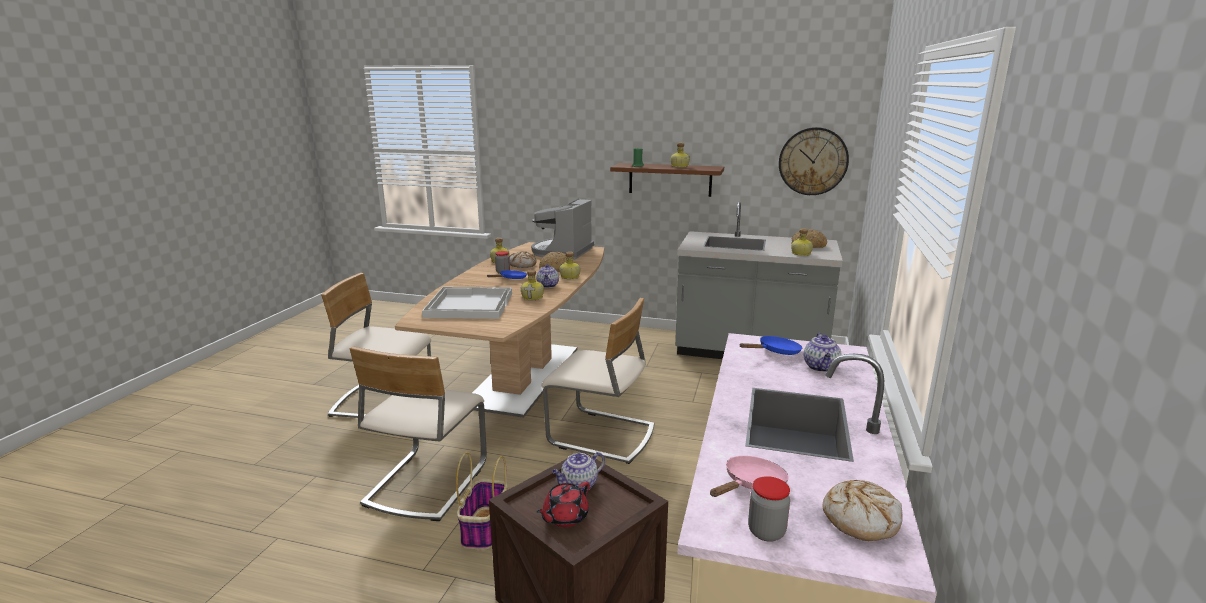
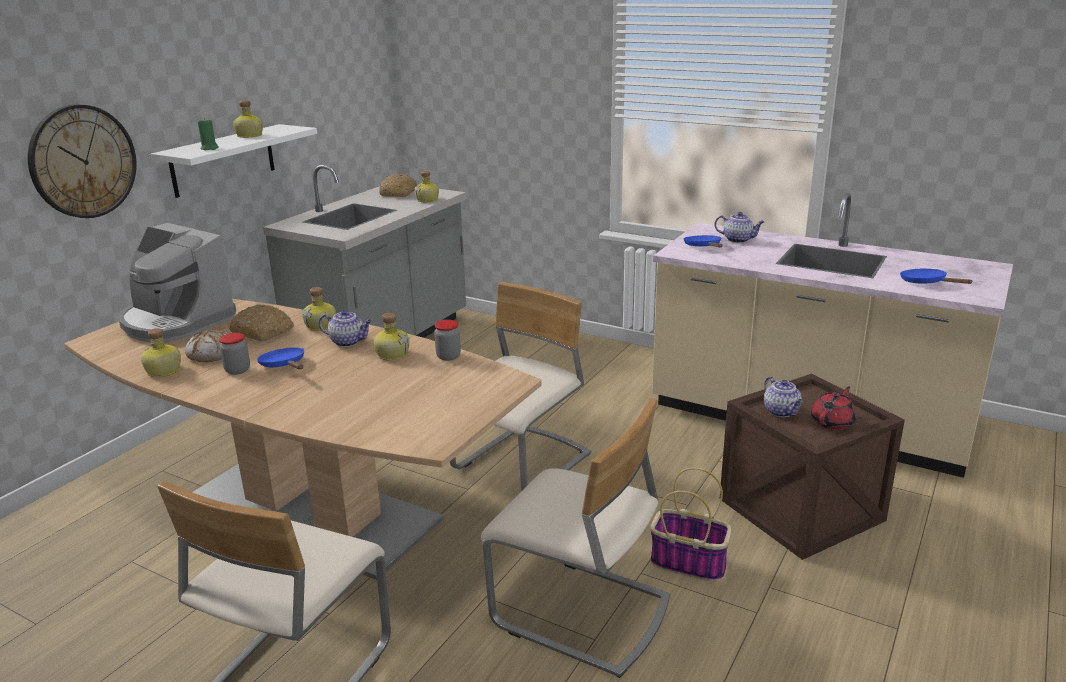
camera: 75 degrees left, 5 degrees up
white tray [422,287,512,319] -> none
red teapot [537,482,590,527] -> red teapot turned 105 degrees counterclockwise [811,386,856,430]
brown shelf [610,163,724,197] -> white shelf [151,124,317,198]
pink frying pan [710,456,789,497] -> blue frying pan [900,269,973,284]
jar [748,476,790,542] -> jar moved to [434,320,461,361]
wall clock [779,127,849,195] -> wall clock moved to [28,104,136,218]
bread [822,480,902,541] -> none

